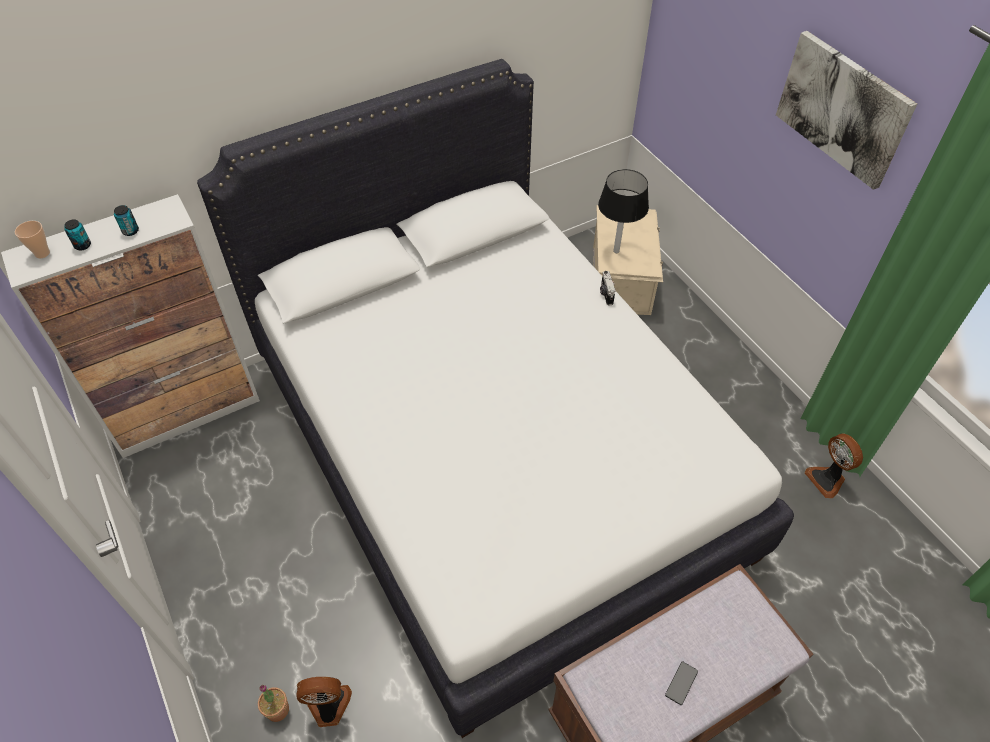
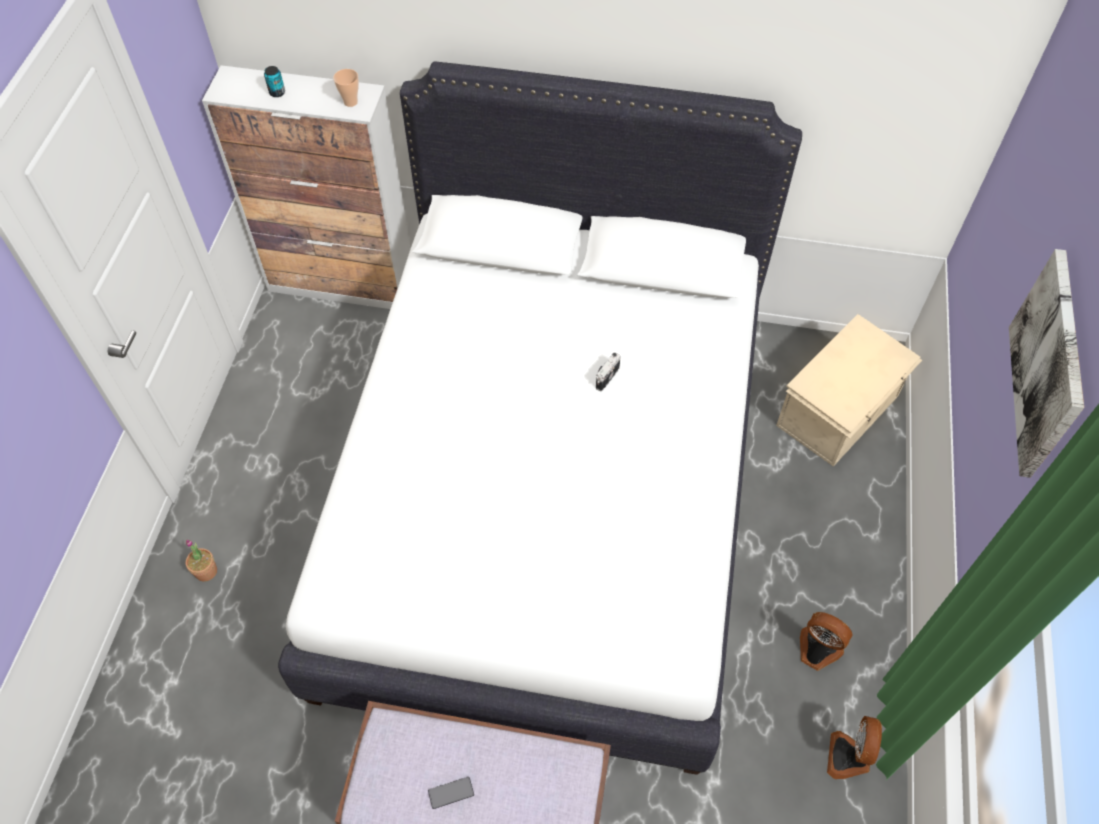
camera: 40 degrees right, 5 degrees up
cup [15,221,50,258] -> cup moved to [333,69,359,107]
can [114,205,139,236] -> none
fan [296,677,352,727] -> fan moved to [800,612,853,671]
black table lamp [598,169,649,253] -> none
camera [600,271,616,305] -> camera moved to [596,353,621,391]

